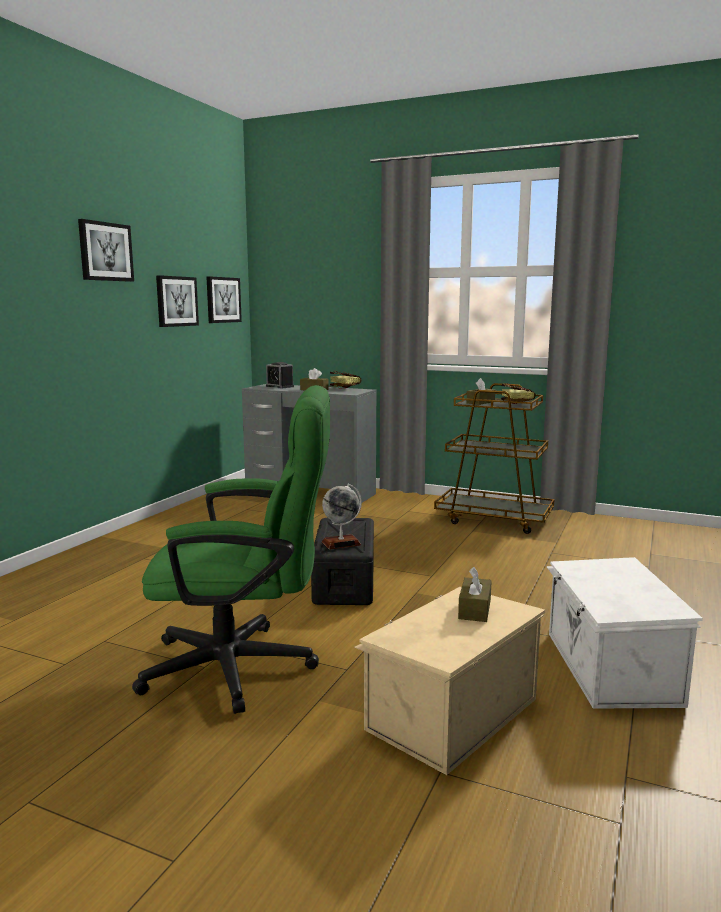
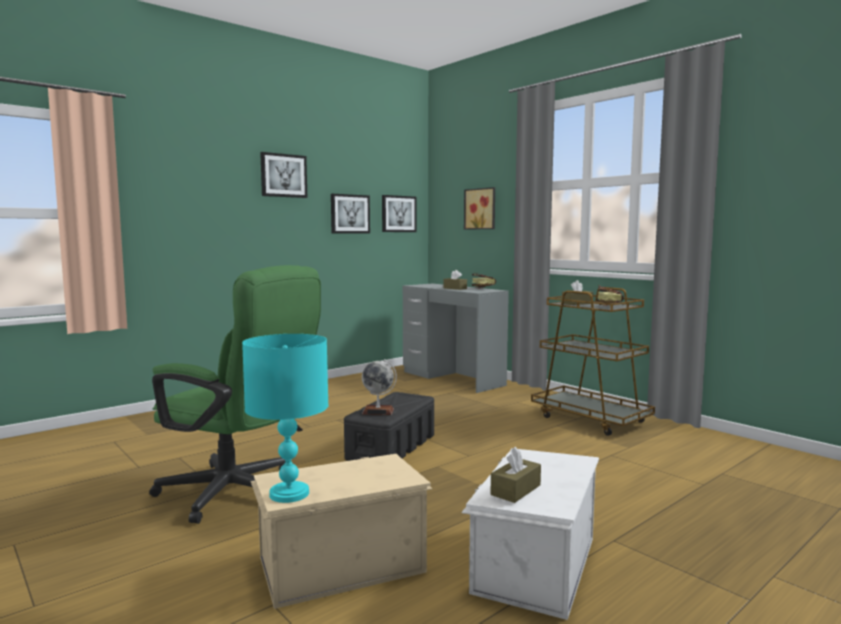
camera: 25 degrees right, 5 degrees down
alarm clock [266,362,294,388] -> none
brown tissue box [458,567,492,622] -> brown tissue box moved to [491,446,541,503]
none -> turquoise table lamp [242,334,329,503]
none -> picture [464,187,495,230]

